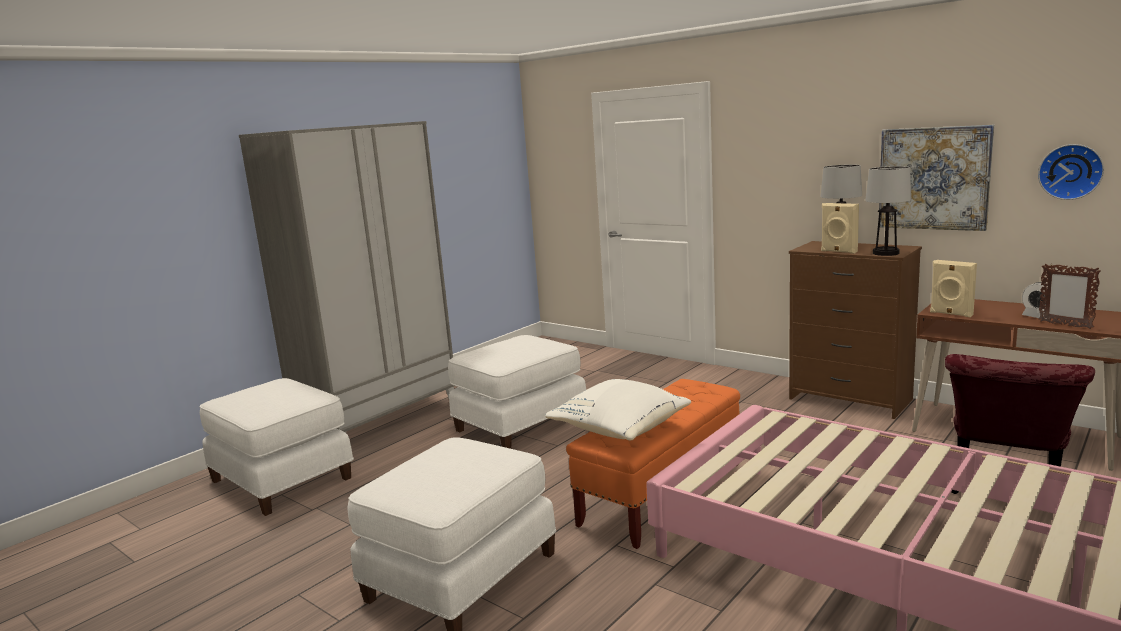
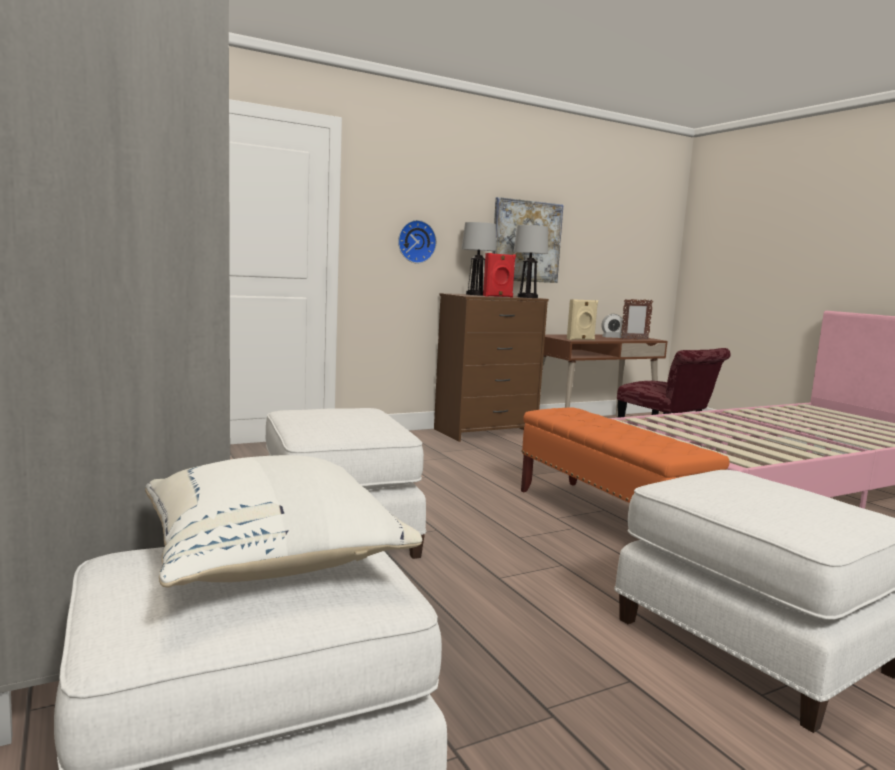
camera: 70 degrees left, 5 degrees down
white pillow [545,379,691,441] -> white pillow moved to [145,455,422,587]
beige speaker [821,203,859,254] -> red speaker [483,253,516,297]
wall clock [1038,144,1104,200] -> wall clock moved to [398,220,437,263]

